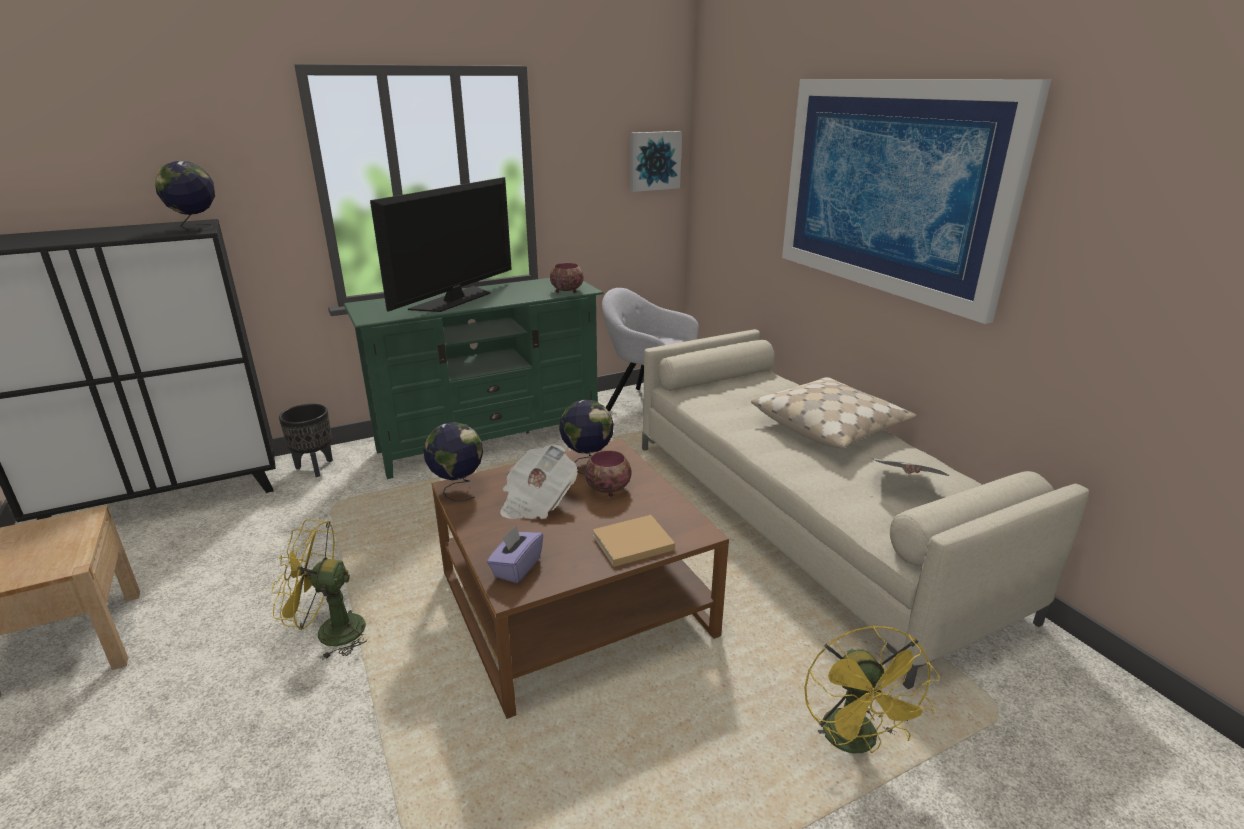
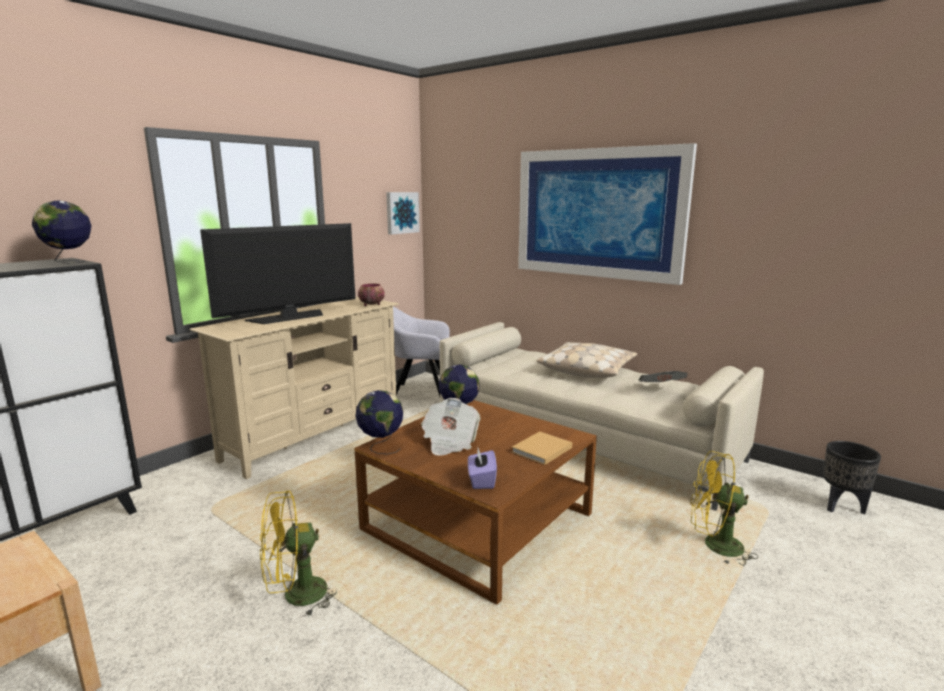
camera: 25 degrees left, 10 degrees down
black planter [279,404,333,477] -> black planter moved to [823,441,881,514]
green tv stand [343,278,604,479] -> beige tv stand [189,297,399,479]
television [370,177,512,312] -> television turned 45 degrees clockwise [200,223,355,324]
bowl [584,450,632,497] -> none
yellow fan [804,625,940,753] -> yellow fan turned 135 degrees clockwise [690,451,758,566]

